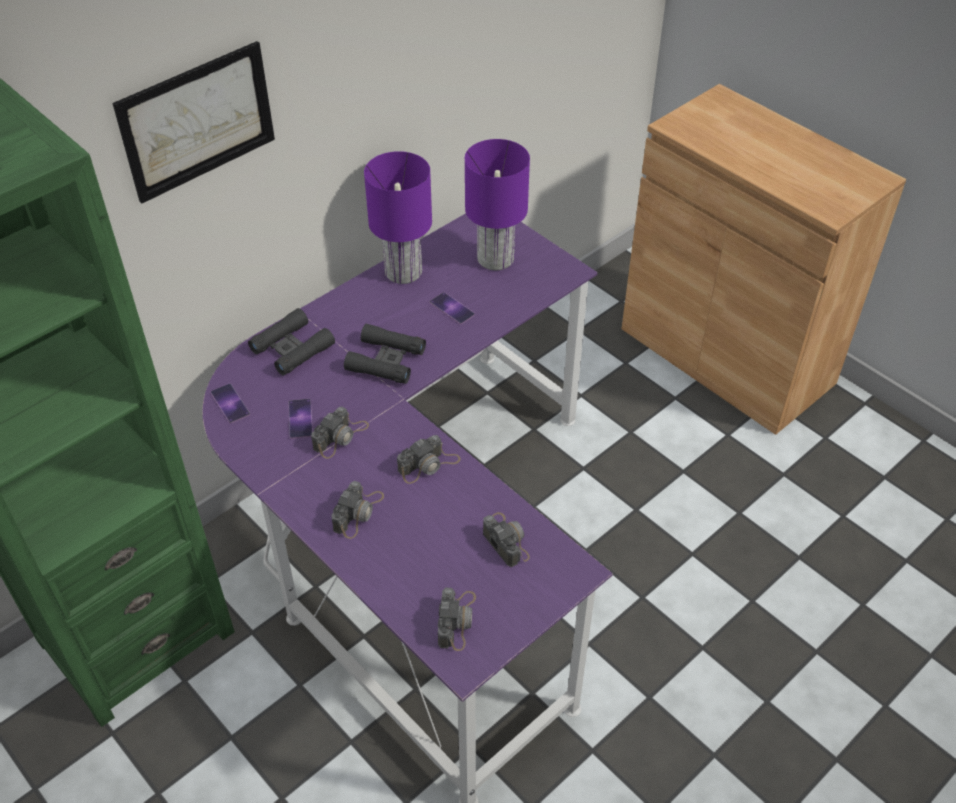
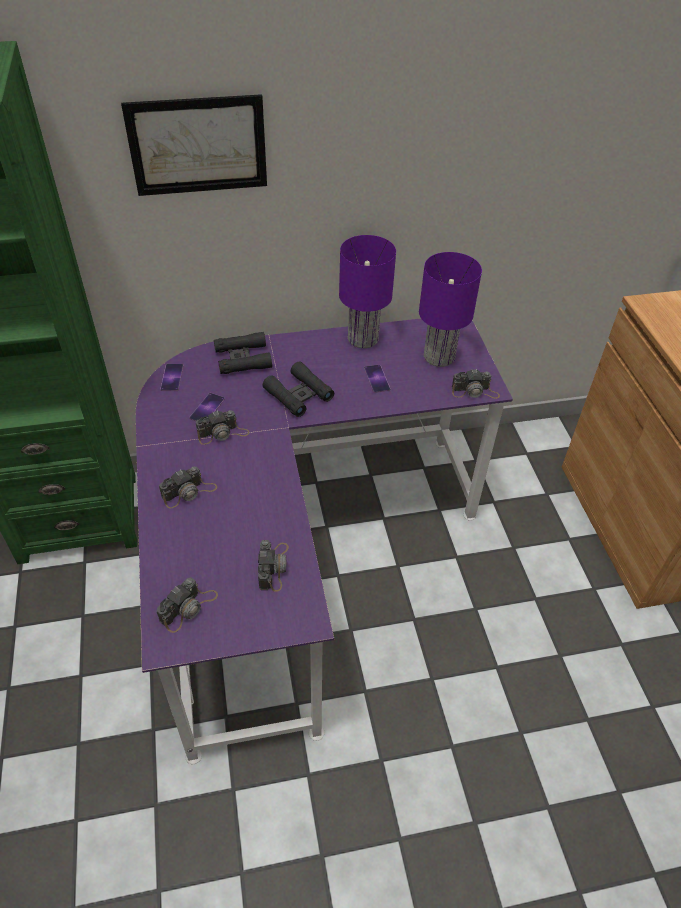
camera: 30 degrees right, 0 degrees up
camera [397,435,461,484] -> camera moved to [452,369,500,399]

